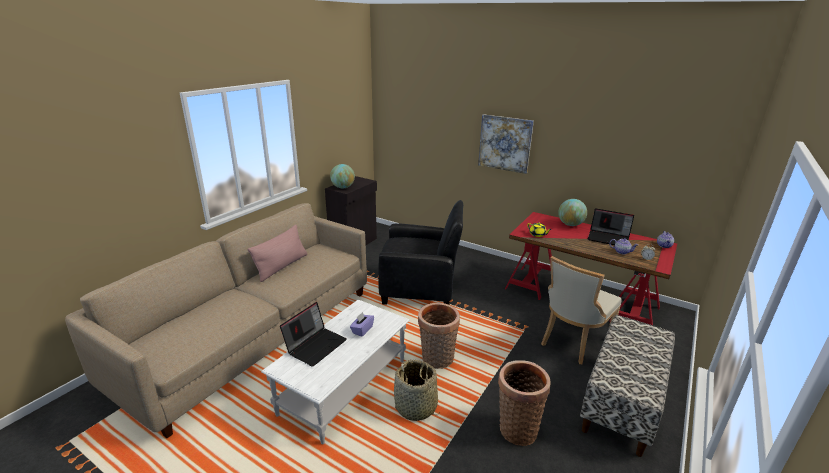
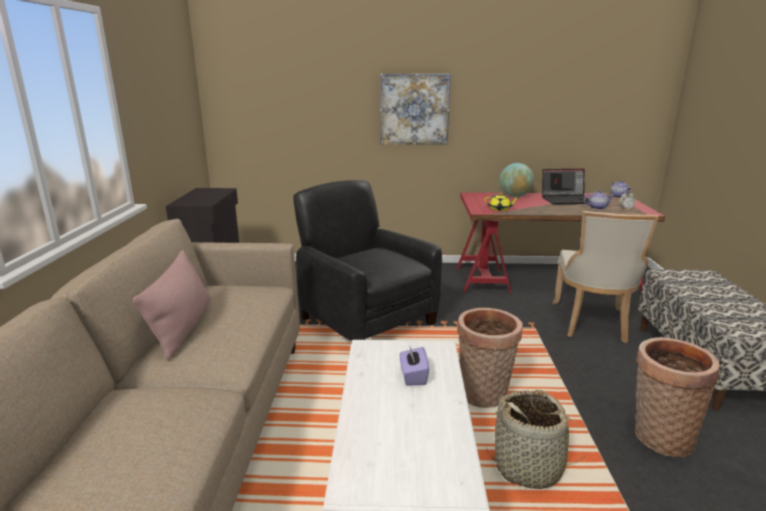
camera: 30 degrees left, 5 degrees down
laptop [280,302,347,367] -> none
globe [330,164,355,189] -> none
black armchair [378,200,463,305] -> black armchair turned 105 degrees counterclockwise [293,180,442,342]

